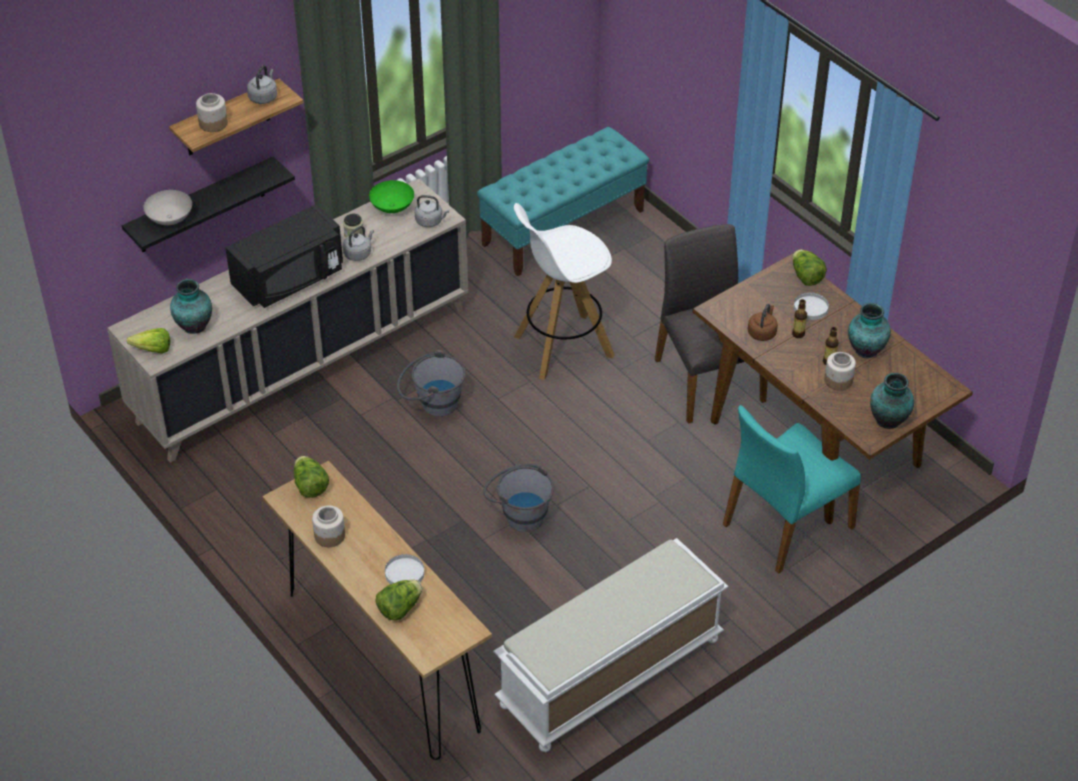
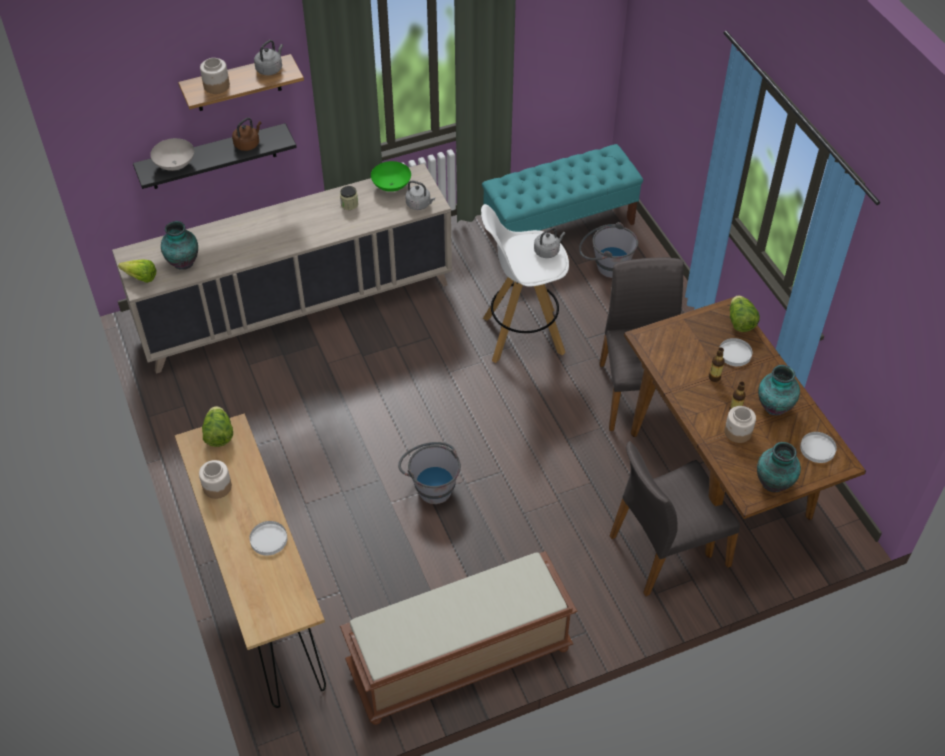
camera: 15 degrees right, 5 degrees up
black microwave [225,204,343,308] -> none
grey kettle [343,226,374,261] -> grey kettle moved to [534,227,565,258]
lettuce [375,579,422,621] -> none
grey bucket [397,350,466,417] -> grey bucket moved to [579,222,638,278]
white bench [493,538,729,752] -> brown bench [340,551,578,725]
turquoise chair [723,405,861,574] -> grey chair [610,441,740,597]
brown kettle [748,304,778,341] -> brown kettle moved to [232,118,261,151]
none -> white plate [800,432,837,463]

